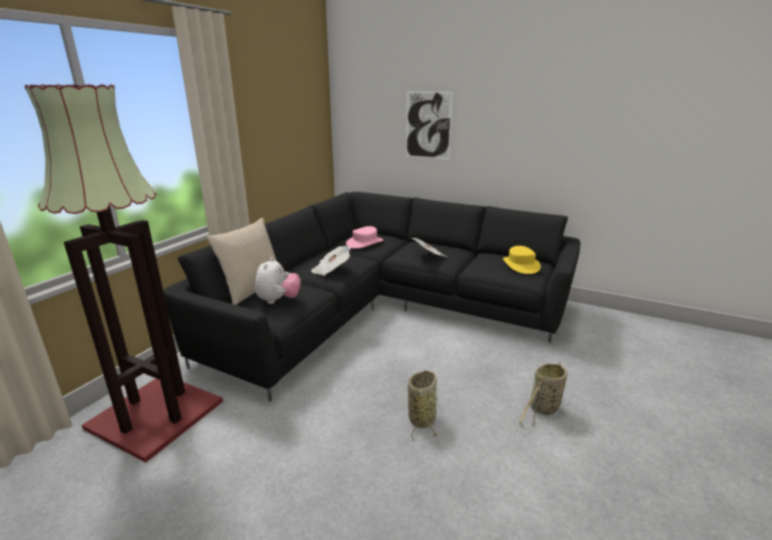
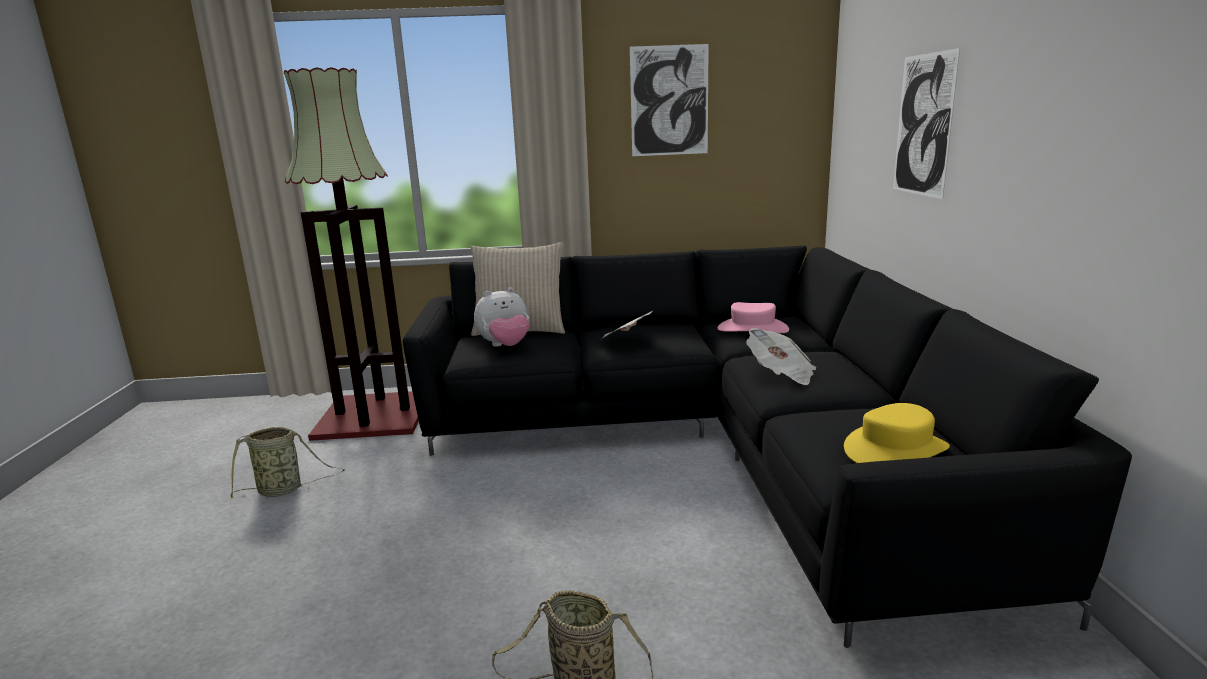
camera: 60 degrees right, 5 degrees down
basket [408,370,438,440] -> basket moved to [230,427,345,499]
none -> picture [630,44,709,156]

